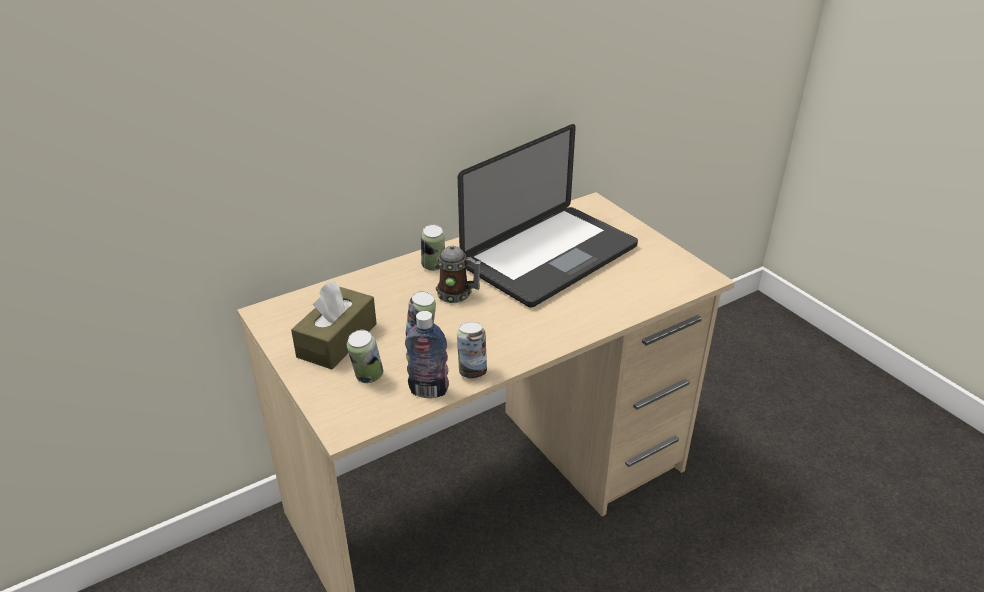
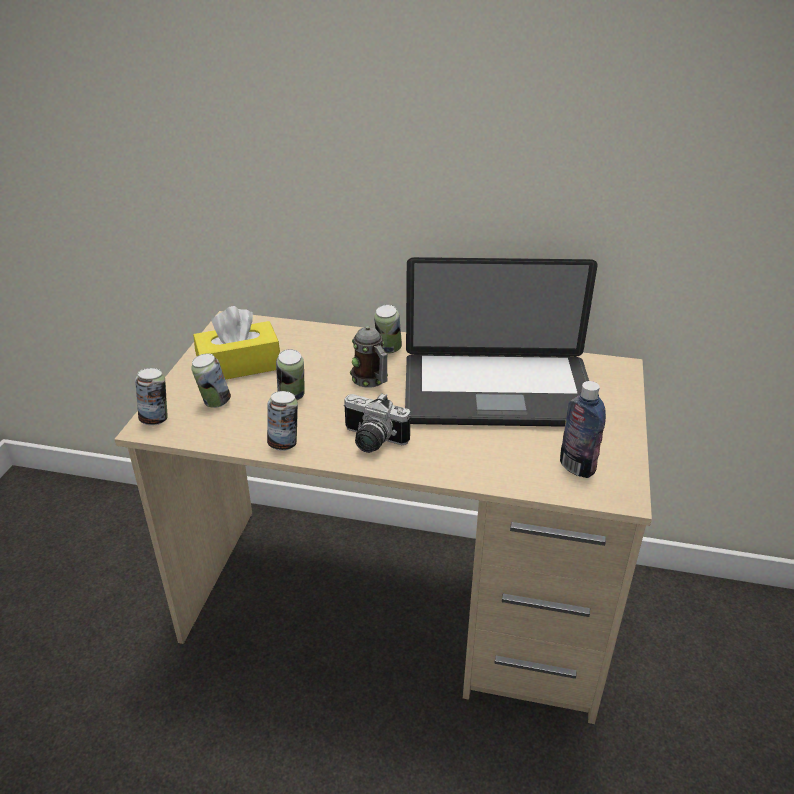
camera: 45 degrees right, 0 degrees up
brown tissue box [291,281,377,369] -> yellow tissue box [193,306,280,380]
bottle [405,311,449,398] -> bottle moved to [560,381,606,478]
none -> can [135,368,168,426]
none -> camera [344,393,411,453]

